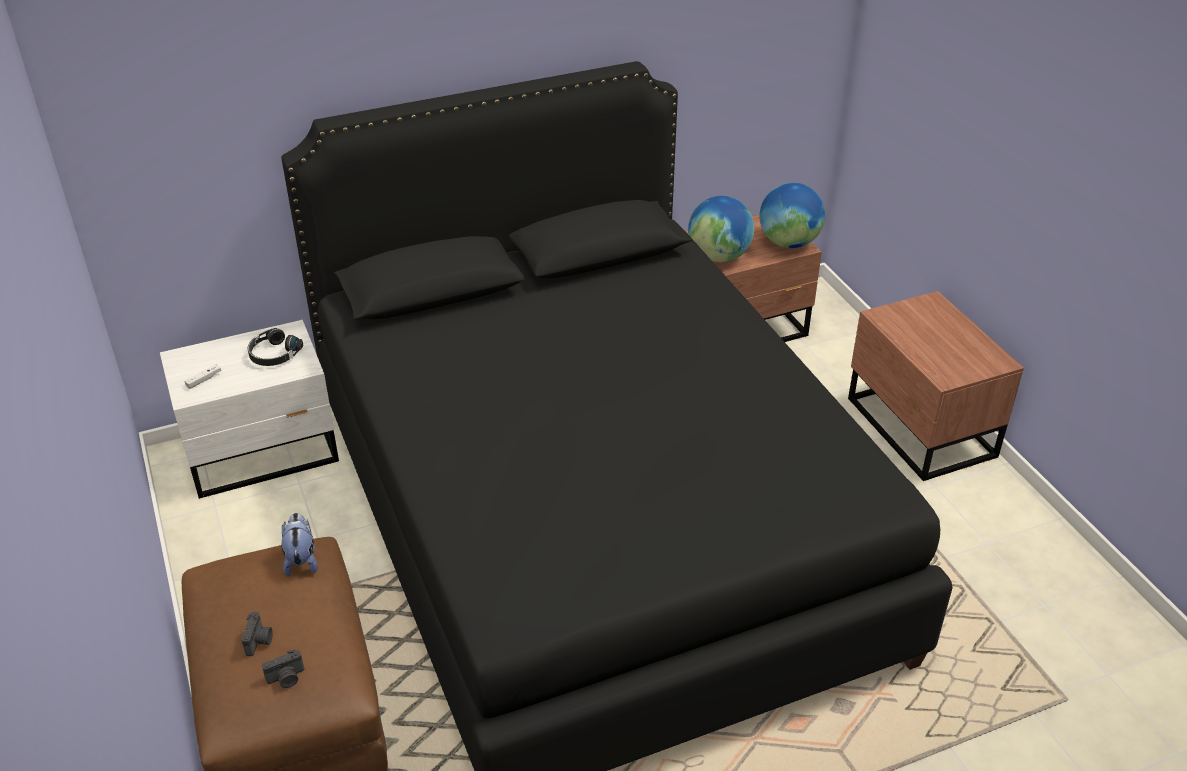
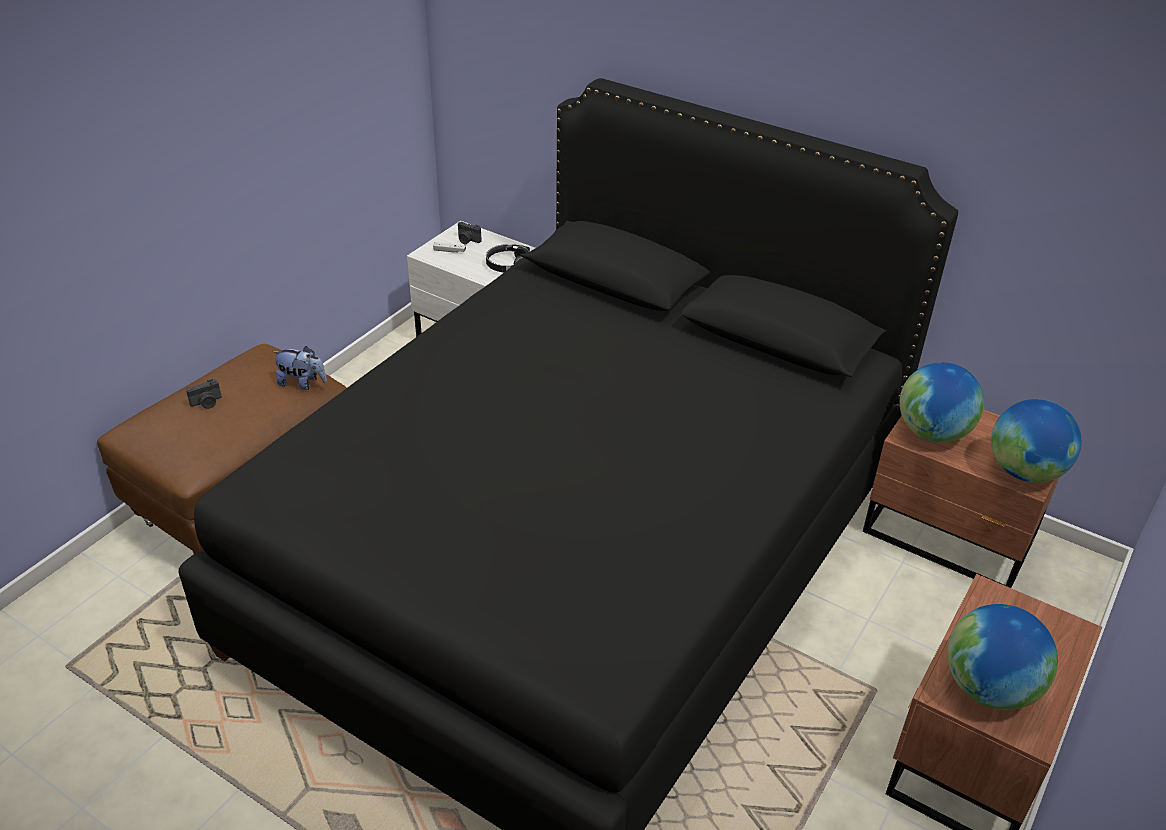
camera: 55 degrees right, 0 degrees up
camera [262,650,304,688] -> camera moved to [458,222,482,244]
plush toy [281,513,318,577] -> plush toy turned 60 degrees clockwise [272,346,327,390]
none -> globe [947,604,1058,710]

